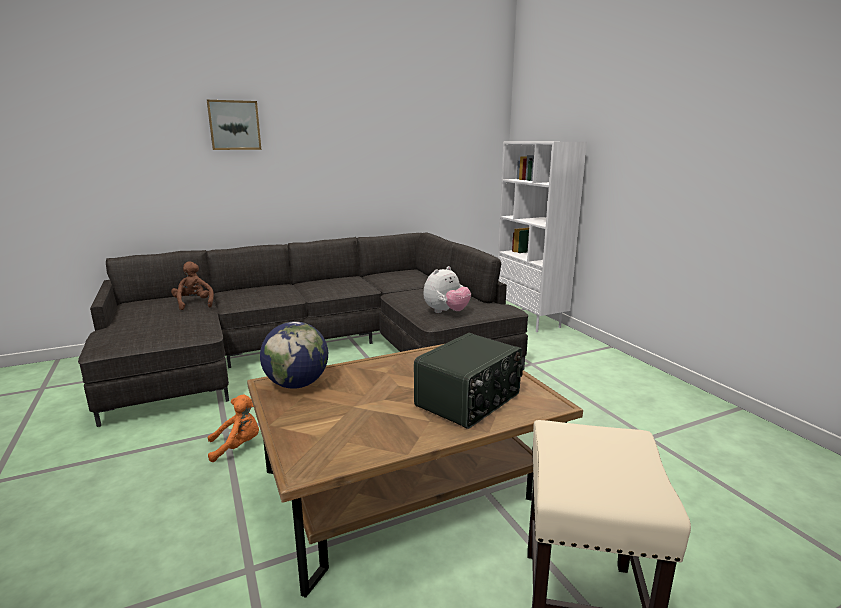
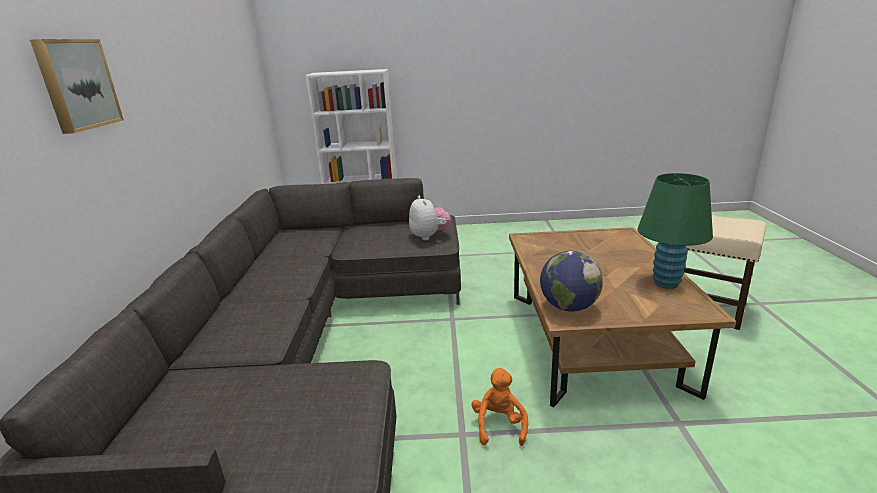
camera: 65 degrees left, 5 degrees up
brown plush toy [171,261,214,310] -> none
radio [414,333,523,429] -> none
none -> green table lamp [638,173,713,289]

